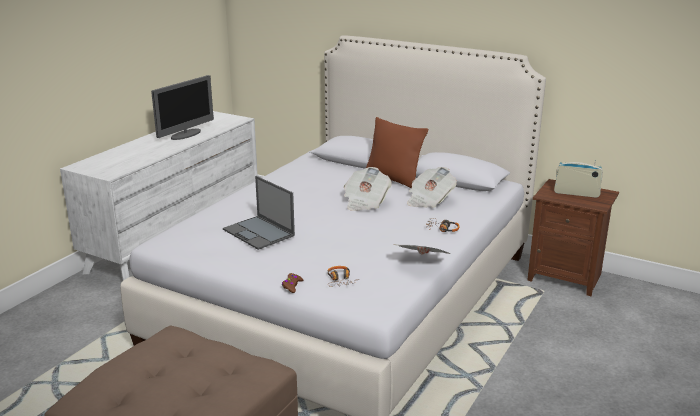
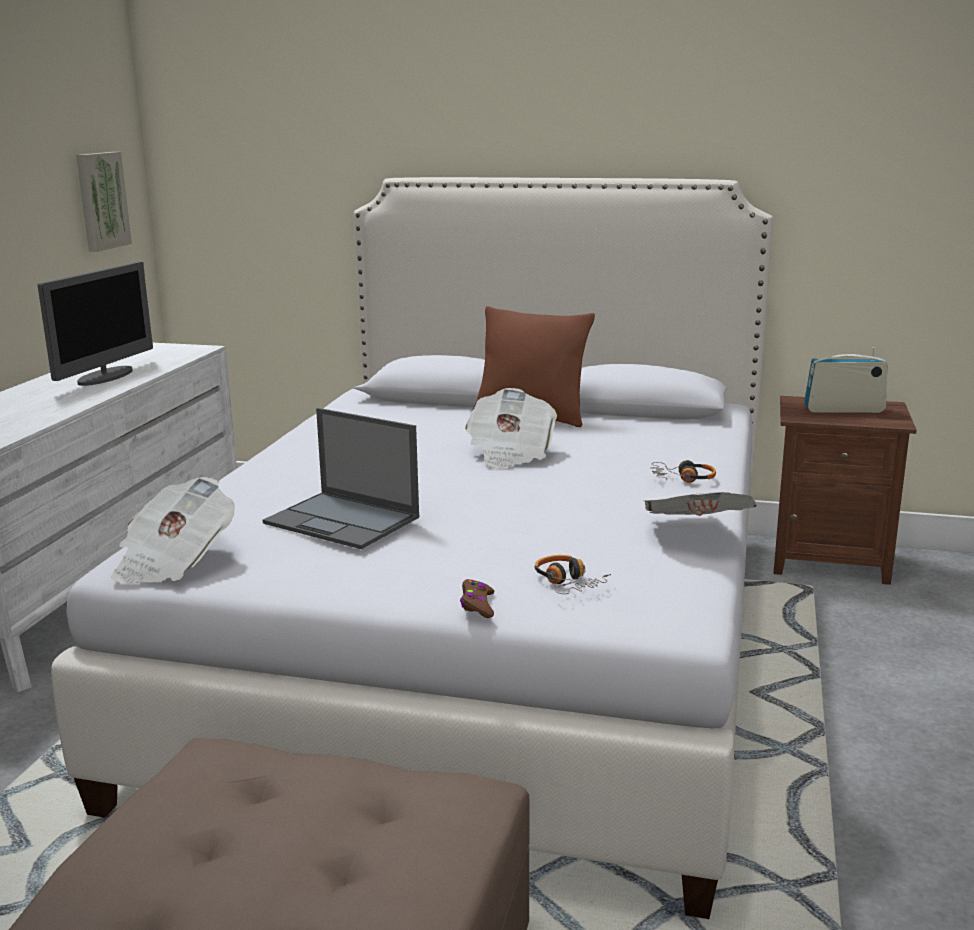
camera: 15 degrees left, 5 degrees down
newspaper [407,167,457,208] -> newspaper moved to [111,477,235,584]
none -> picture [76,152,132,252]

